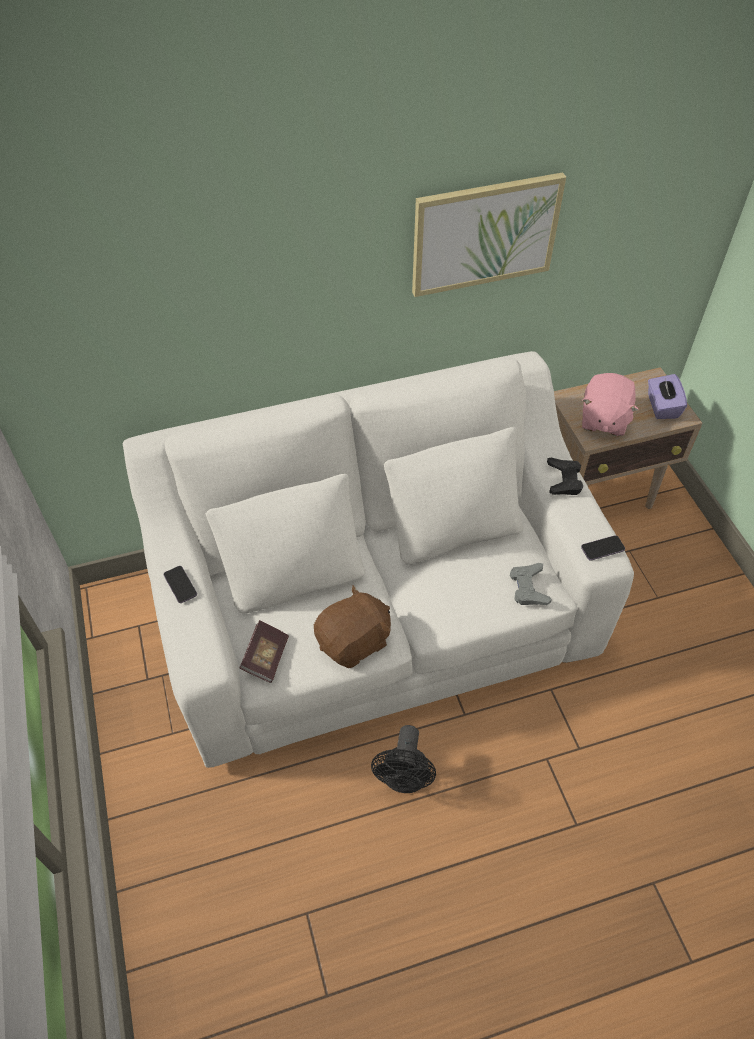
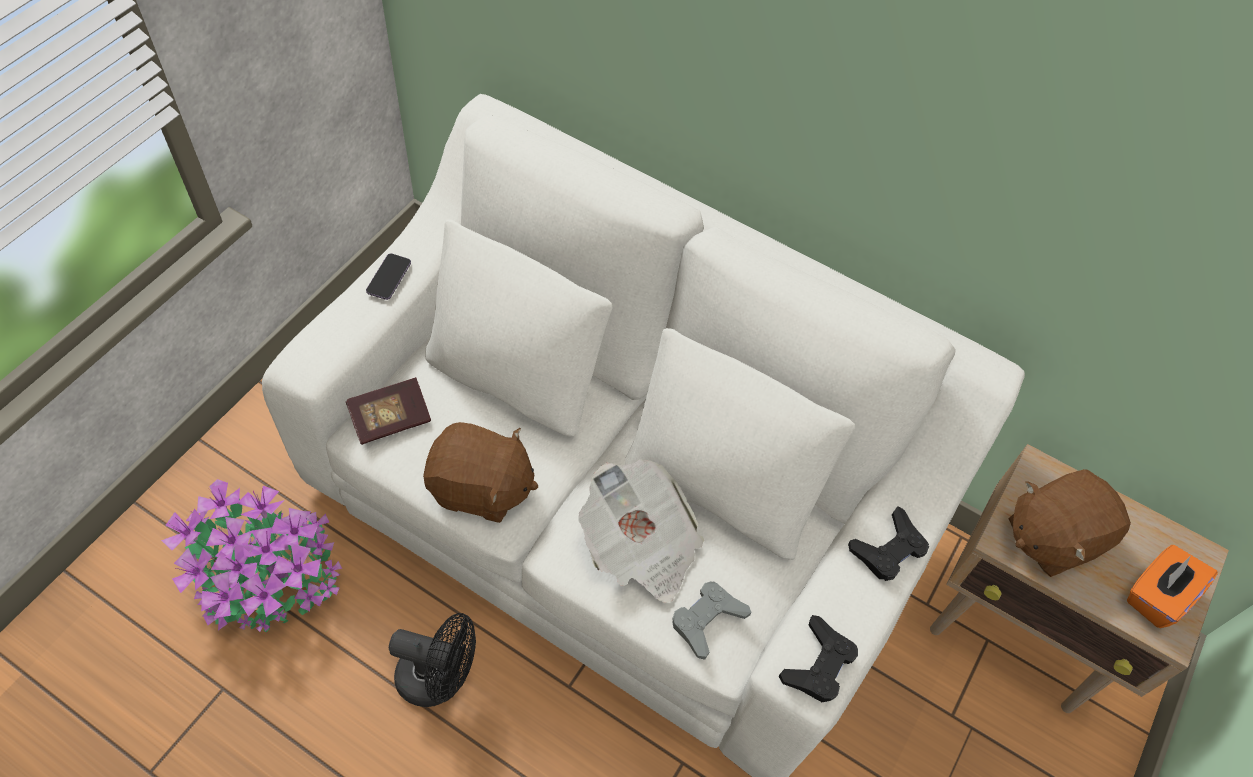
camera: 45 degrees right, 5 degrees up
black fan [371,725,436,793] -> black fan turned 135 degrees counterclockwise [389,613,476,707]
picture [412,172,566,297] -> none
phone [581,535,625,560] -> black game controller [778,615,858,702]
pink plush toy [582,373,639,436] -> brown plush toy [1008,469,1131,577]
purple tissue box [648,374,687,419] -> orange tissue box [1127,545,1218,628]
none -> potted plant [161,479,342,632]
none -> newspaper [578,459,704,603]

